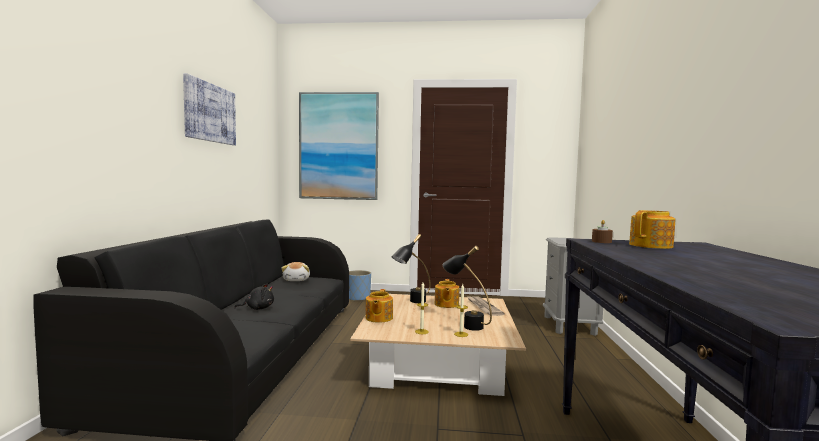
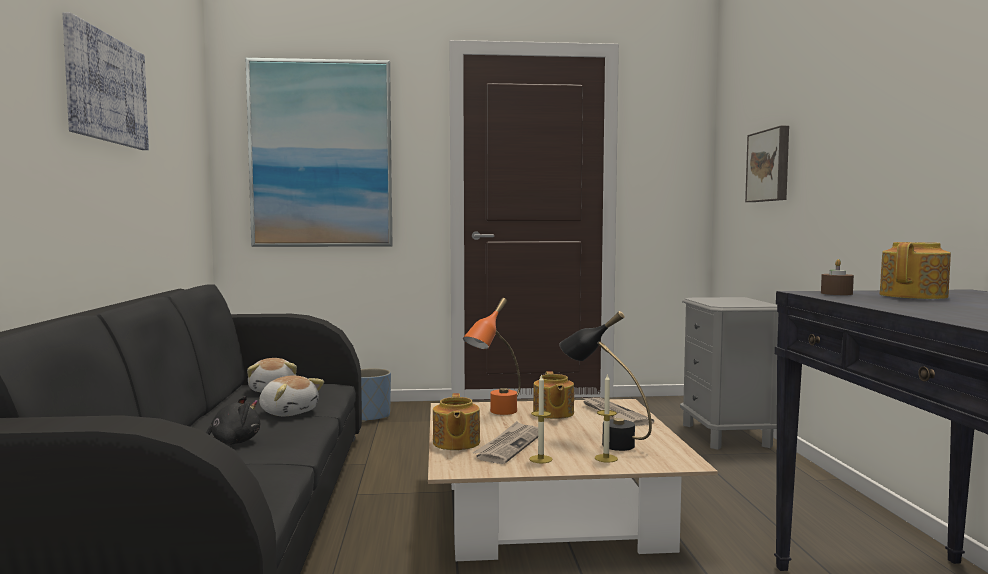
camera: 10 degrees left, 0 degrees up
black table lamp [391,234,431,303] -> orange table lamp [463,298,521,415]
none -> plush toy [259,375,324,416]
none -> newspaper [472,421,538,464]
none -> picture [745,126,789,202]

